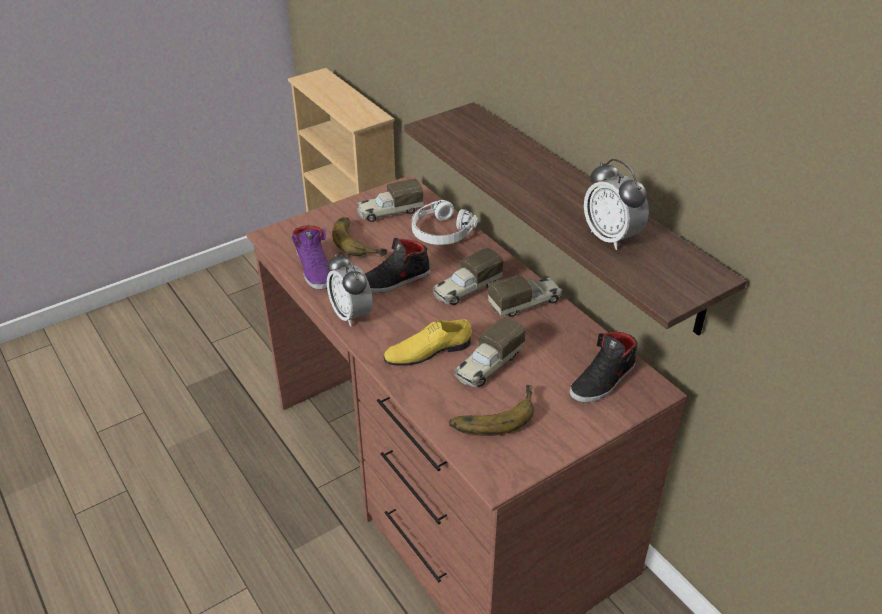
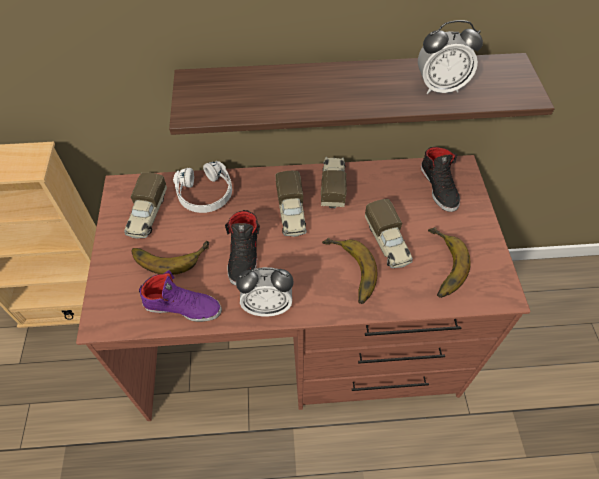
camera: 60 degrees left, 15 degrees up
yellow shoe [384,319,472,366] -> banana [322,238,377,304]

